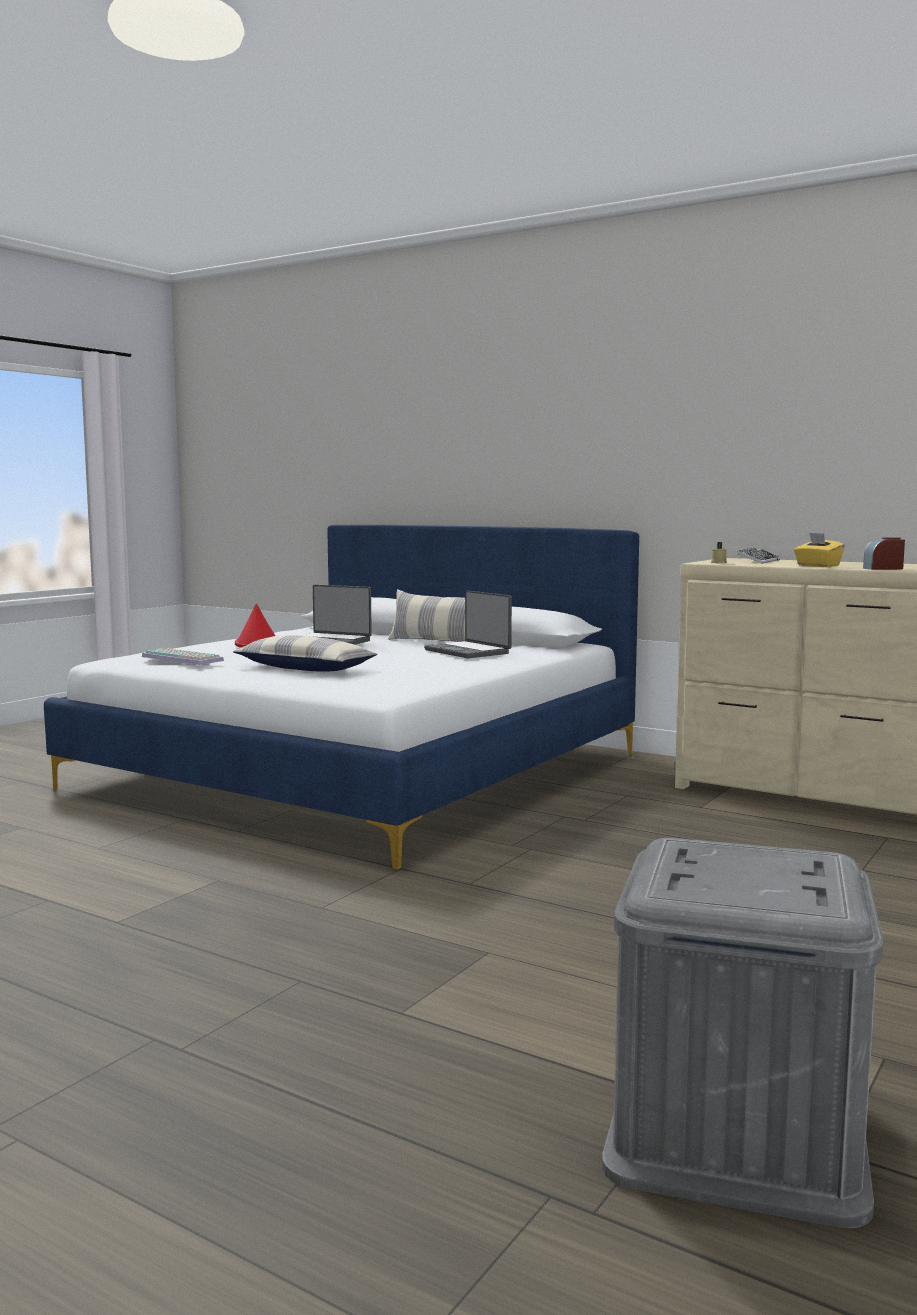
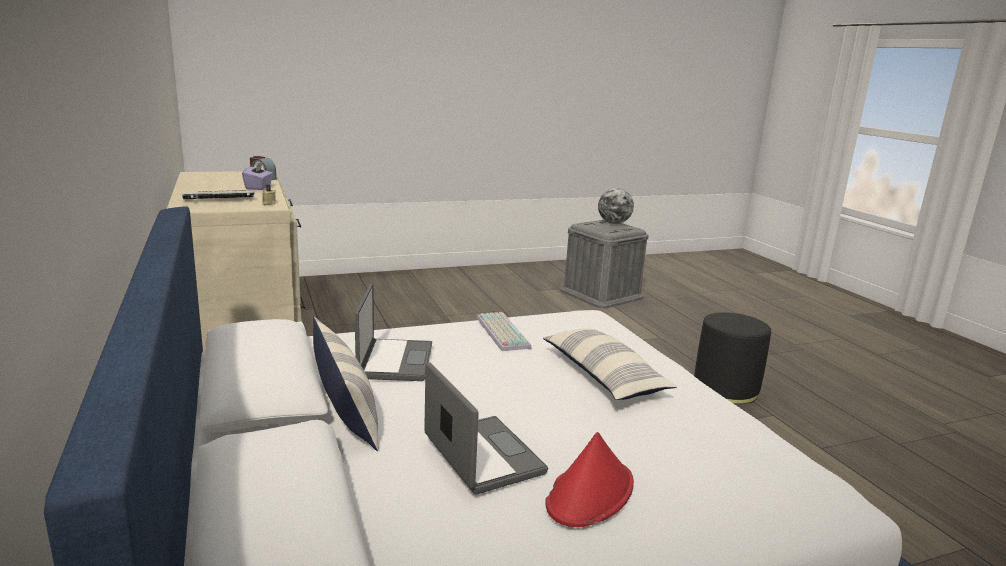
camera: 145 degrees left, 10 degrees up
keyboard [142,648,224,665] -> keyboard moved to [477,312,532,351]
yellow tissue box [794,533,845,567] -> purple tissue box [242,161,273,190]
none -> globe [598,188,634,224]
none -> black ottoman [694,312,771,405]

